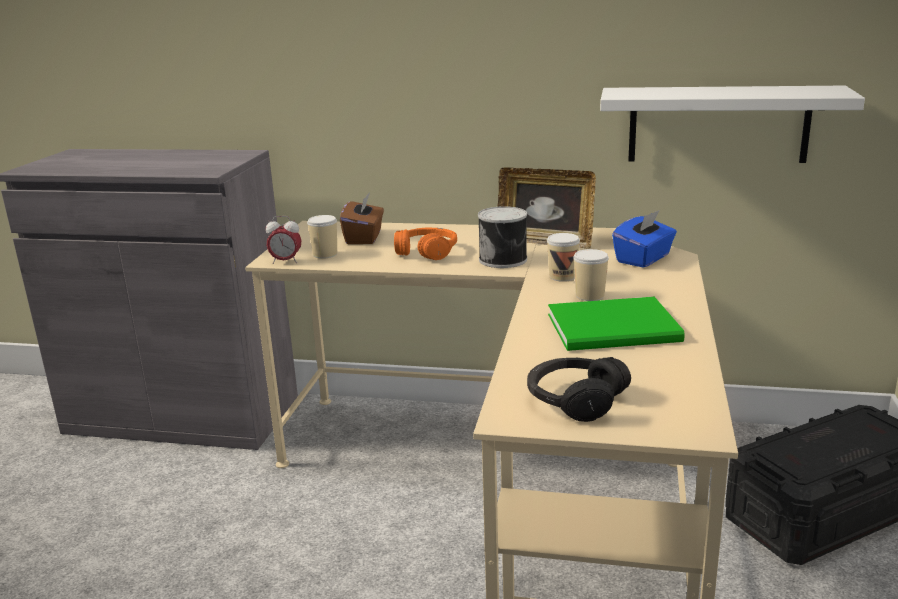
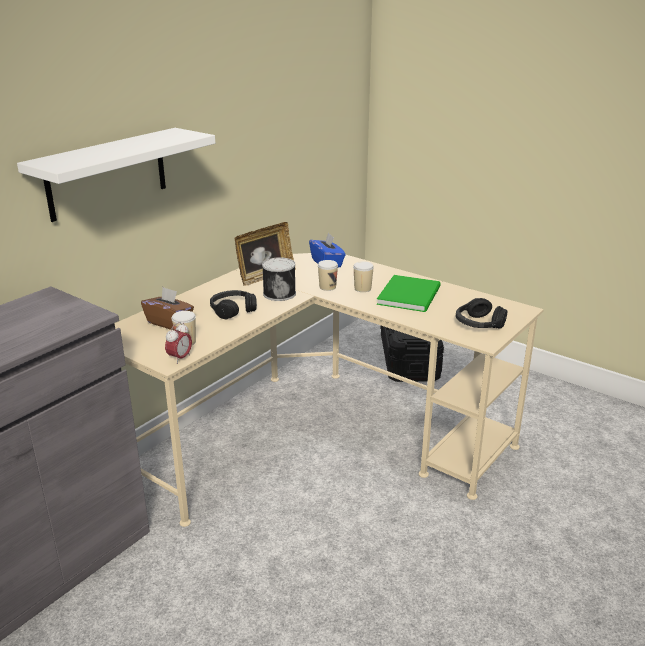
camera: 65 degrees left, 5 degrees up
orange headphones [394,228,457,260] -> black headphones [210,290,257,319]
white shelf [600,86,865,163] -> white shelf moved to [17,128,215,222]

